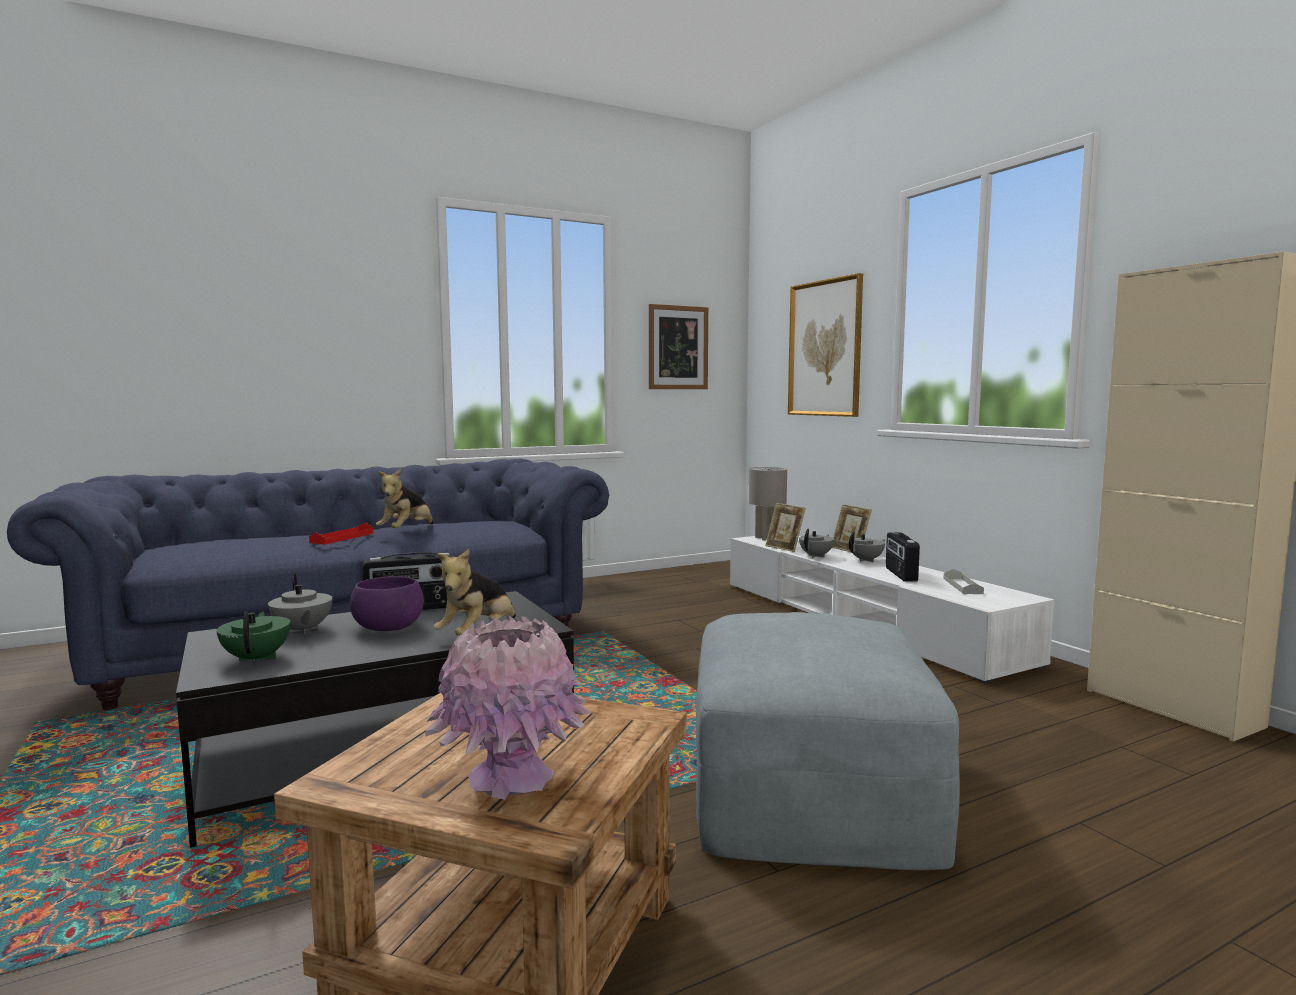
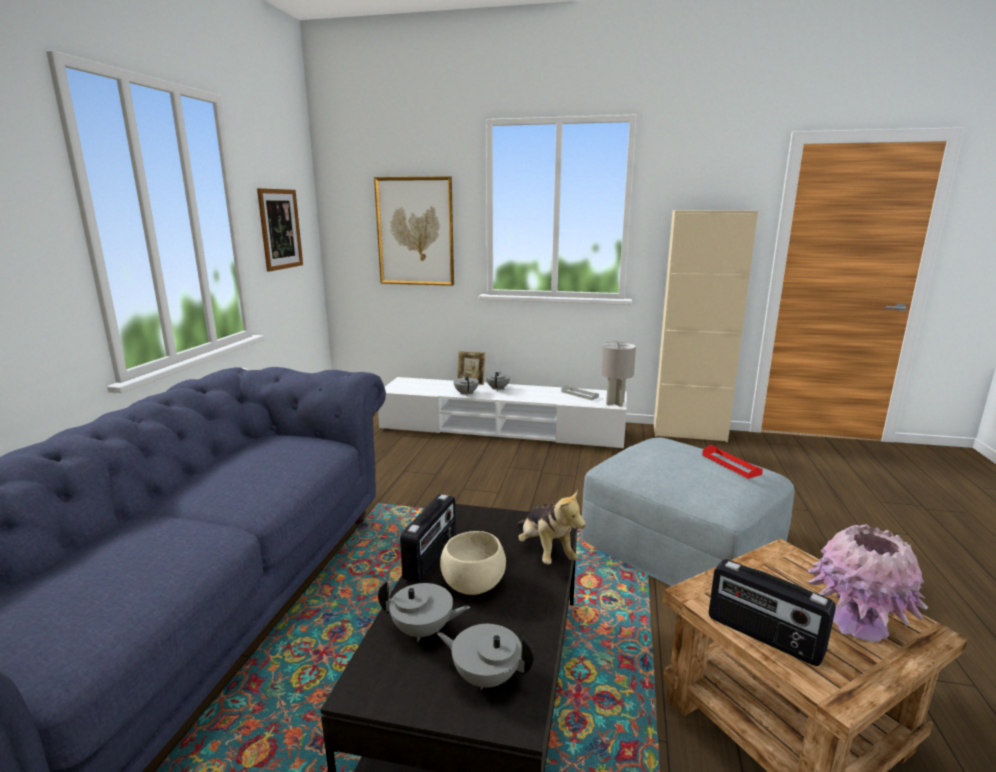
camera: 50 degrees left, 10 degrees up
green teapot [216,612,290,664] -> grey teapot [437,624,534,690]
red tray [309,522,373,545] -> red tray moved to [702,445,763,479]
purple bowl [350,576,424,631] -> beige bowl [440,531,506,595]
plush toy [376,469,433,528] -> none
grey table lamp [749,467,787,540] -> grey table lamp moved to [601,342,636,407]
picture frame [765,503,806,552] -> none
radio [886,532,920,582] -> radio moved to [709,559,836,666]

